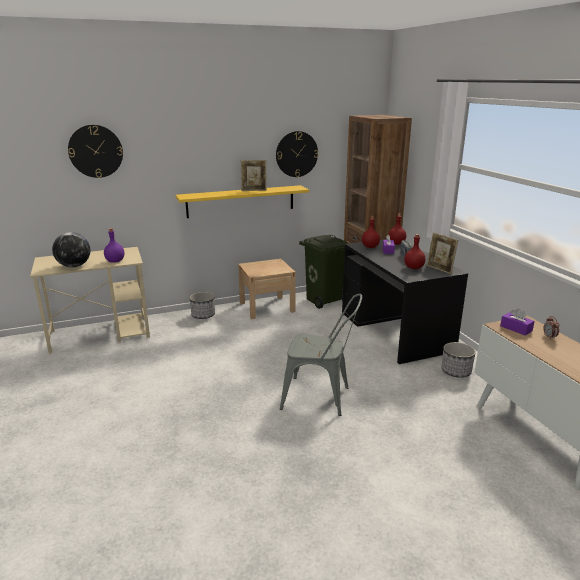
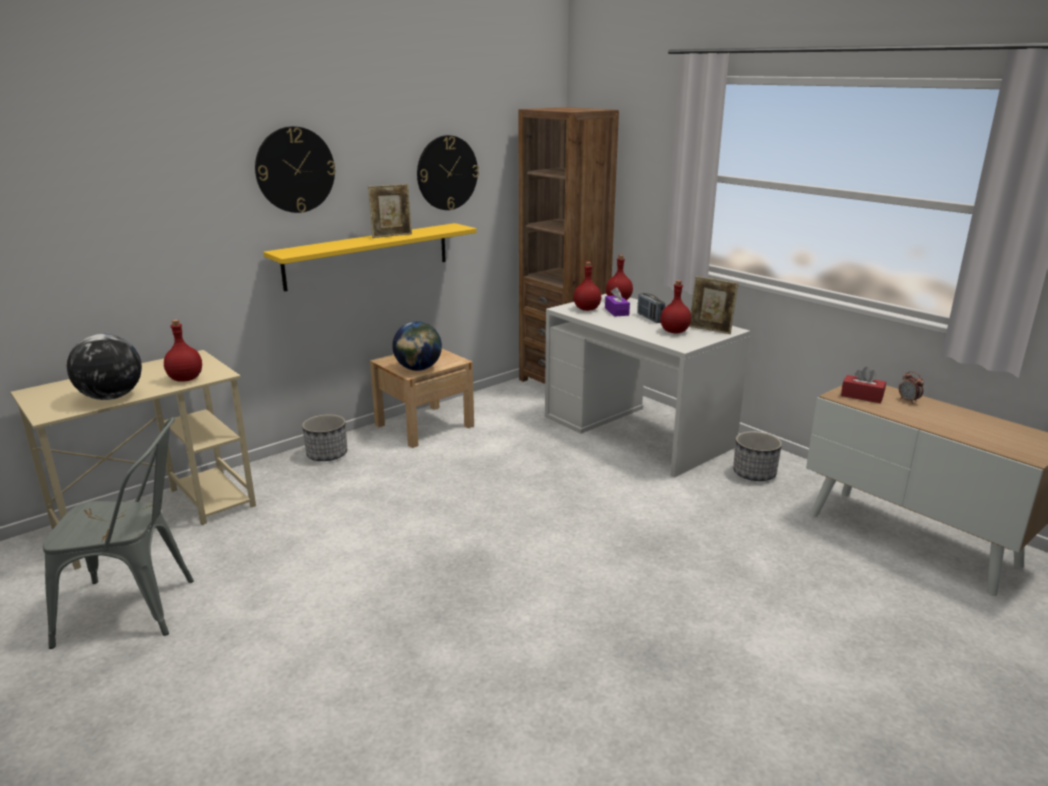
camera: 20 degrees left, 0 degrees up
wall clock [68,125,123,178] -> wall clock moved to [255,126,336,213]
purple bottle [104,228,125,263] -> red bottle [164,319,202,382]
grey chair [280,294,362,416] -> grey chair moved to [43,417,194,649]
green trash can [299,235,349,309] -> none
black desk [342,239,468,364] -> white desk [545,294,750,478]
purple tissue box [500,308,535,336] -> red tissue box [841,367,886,403]
none -> globe [392,321,442,371]

